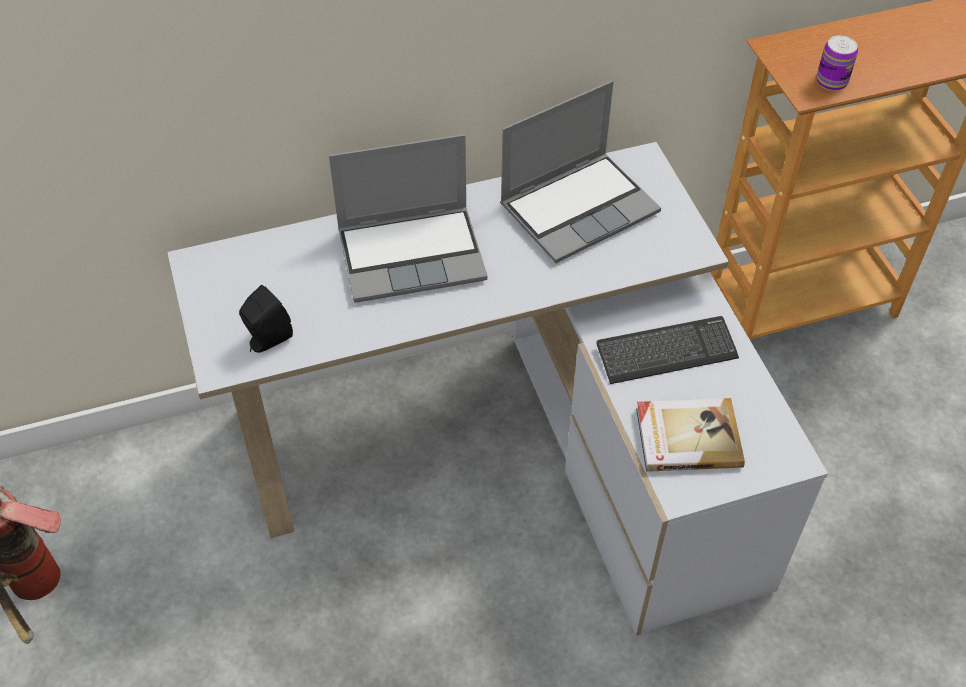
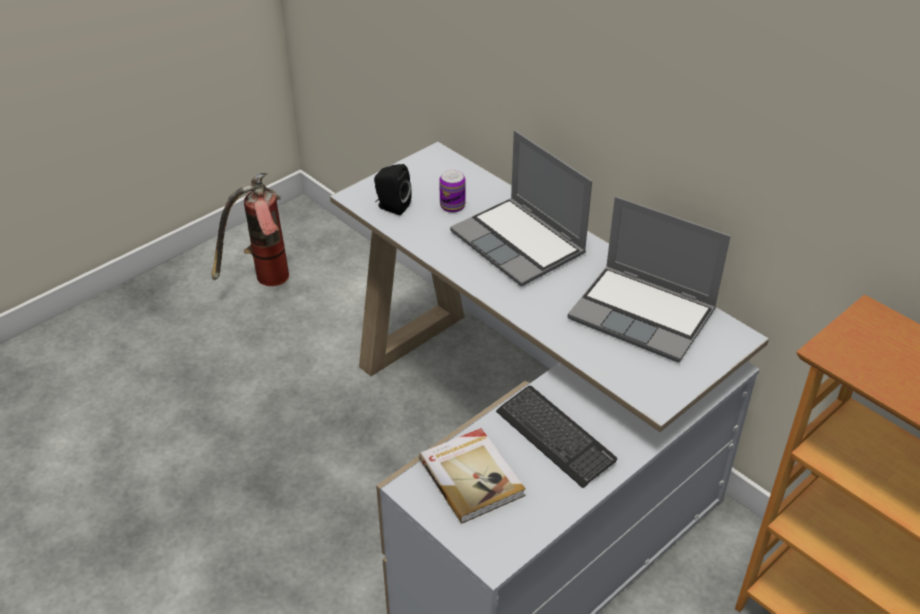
camera: 65 degrees right, 10 degrees down
can [817,35,858,91] -> can moved to [439,170,466,213]

